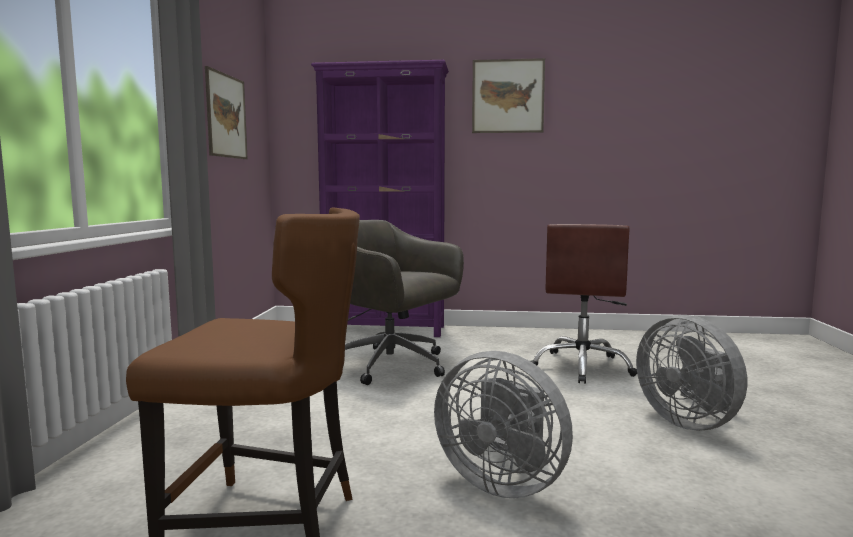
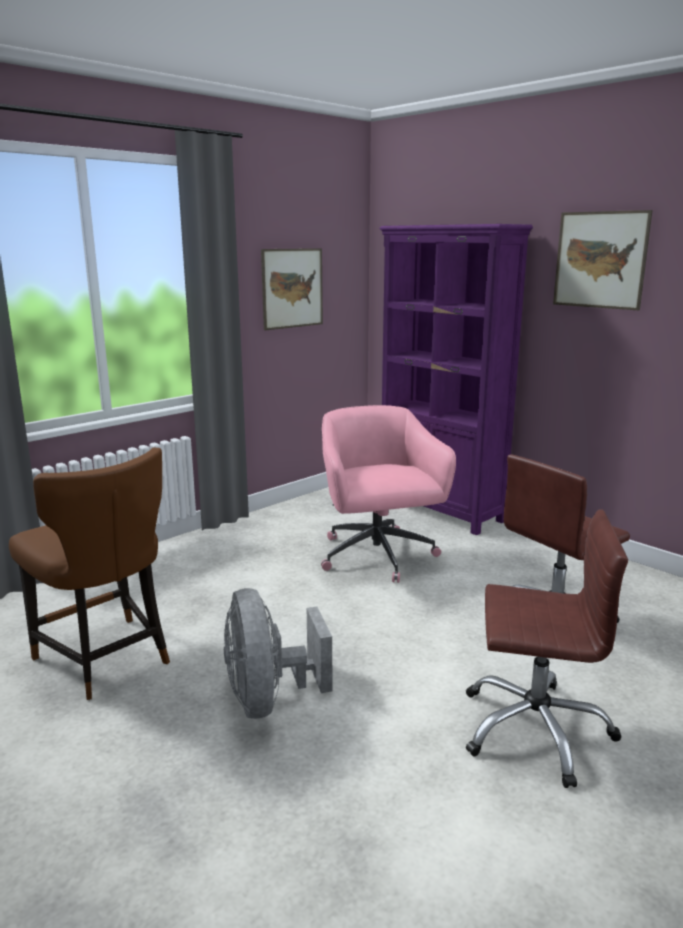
camera: 40 degrees right, 10 degrees up
grey office chair [345,220,464,385] -> pink office chair [321,405,456,583]
grey fan [636,315,747,431] -> brown office chair [466,509,628,788]

